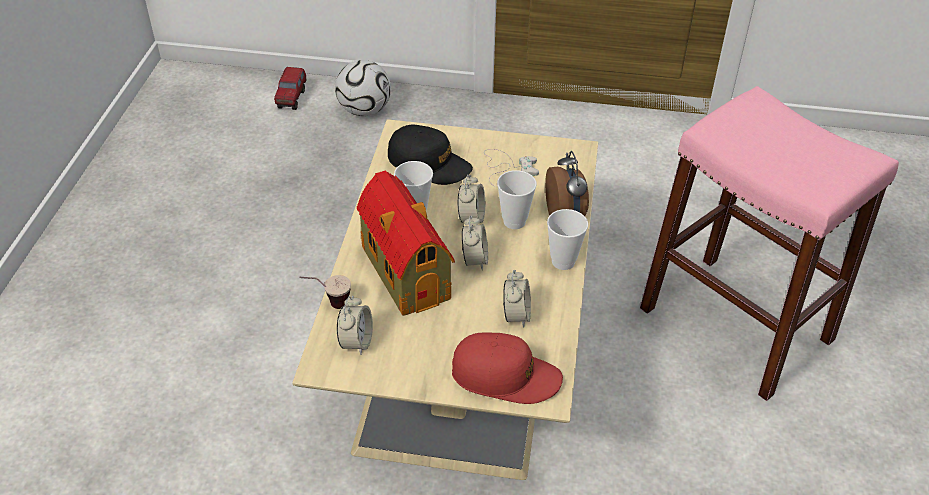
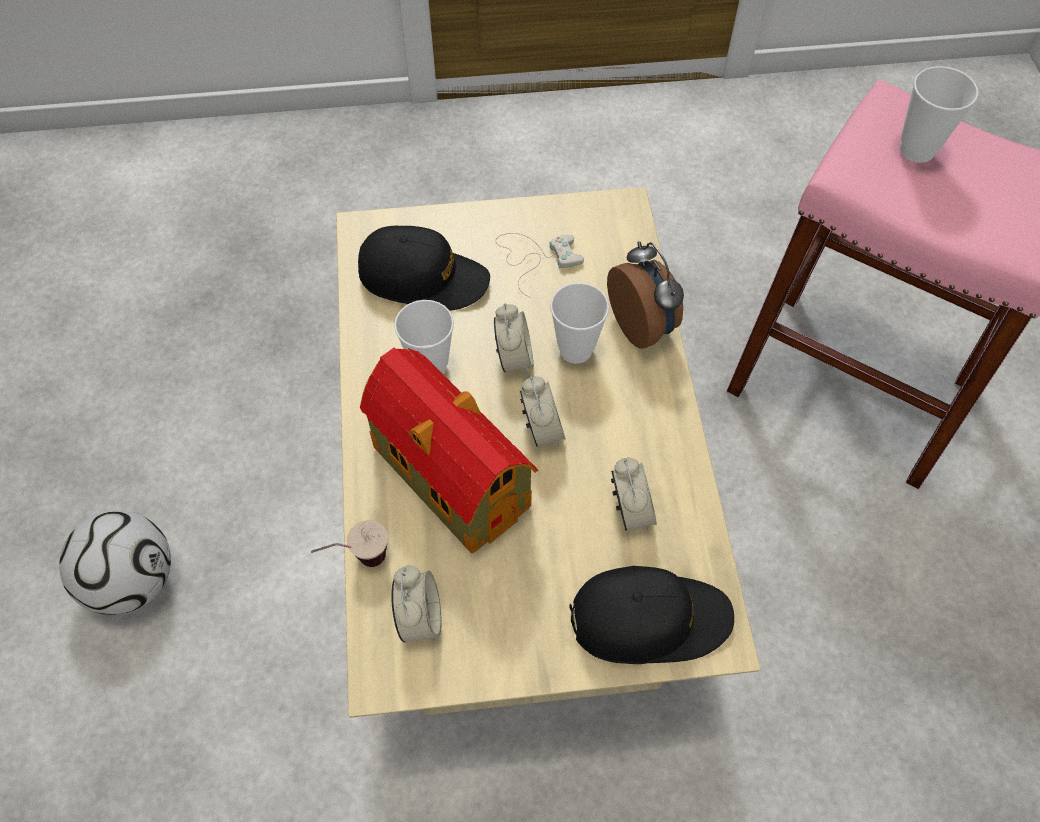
camera: 15 degrees left, 15 degrees up
toy truck [274,67,306,110] -> none
football [335,60,391,116] -> football moved to [59,510,171,615]
red cap [452,332,563,404] -> black cap [569,566,734,664]
cup [547,209,588,270] -> cup moved to [900,66,979,163]

